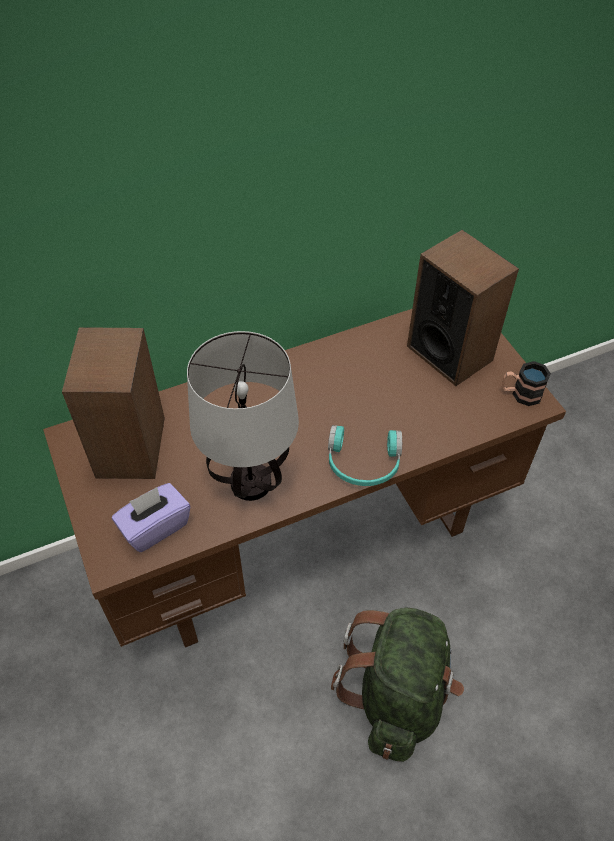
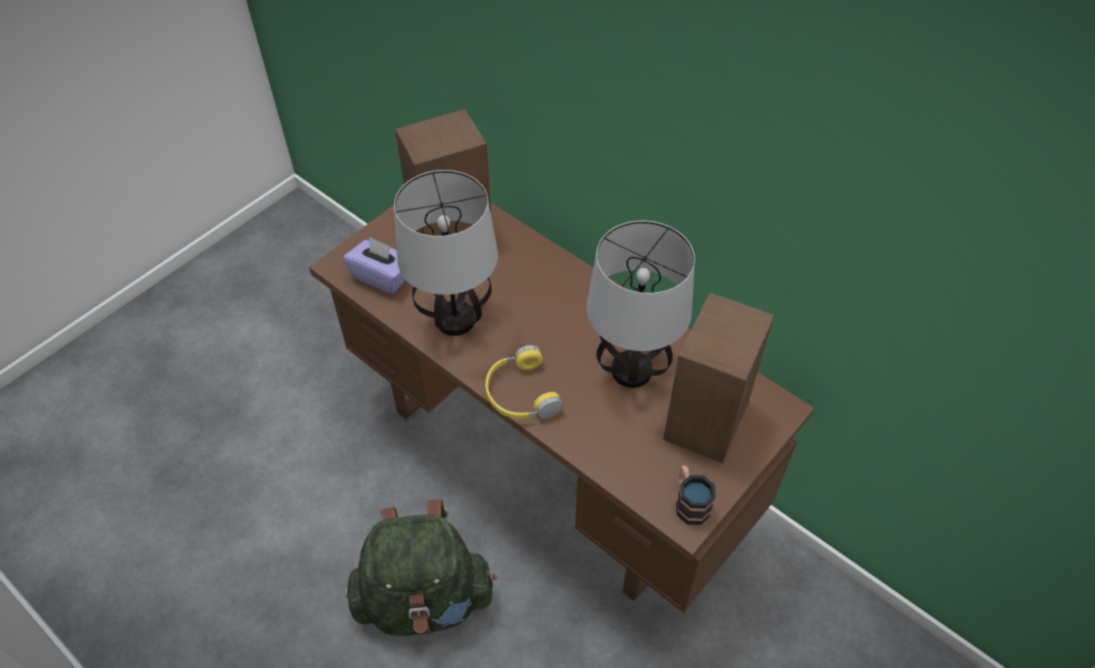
camera: 65 degrees right, 0 degrees up
turquoise headphones [328,425,402,486] -> yellow headphones [485,345,563,419]
none -> table lamp [587,221,695,388]

